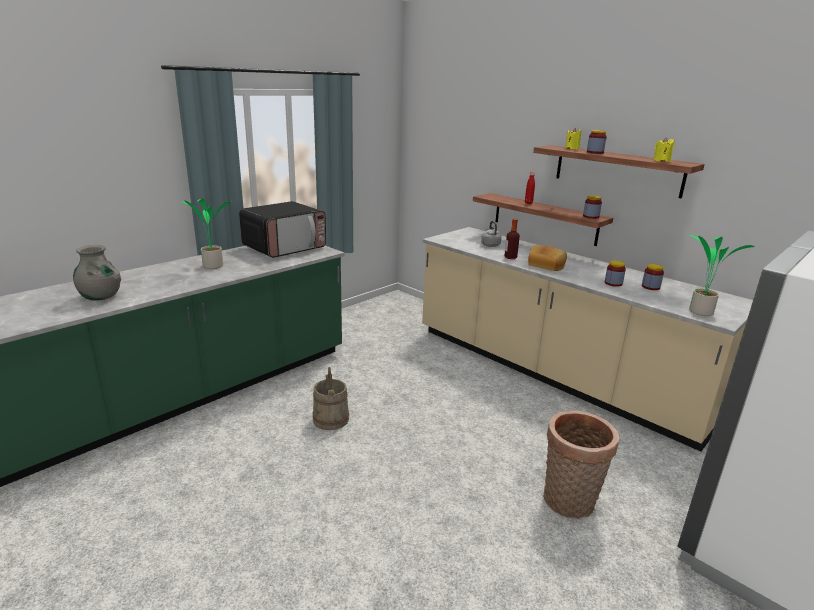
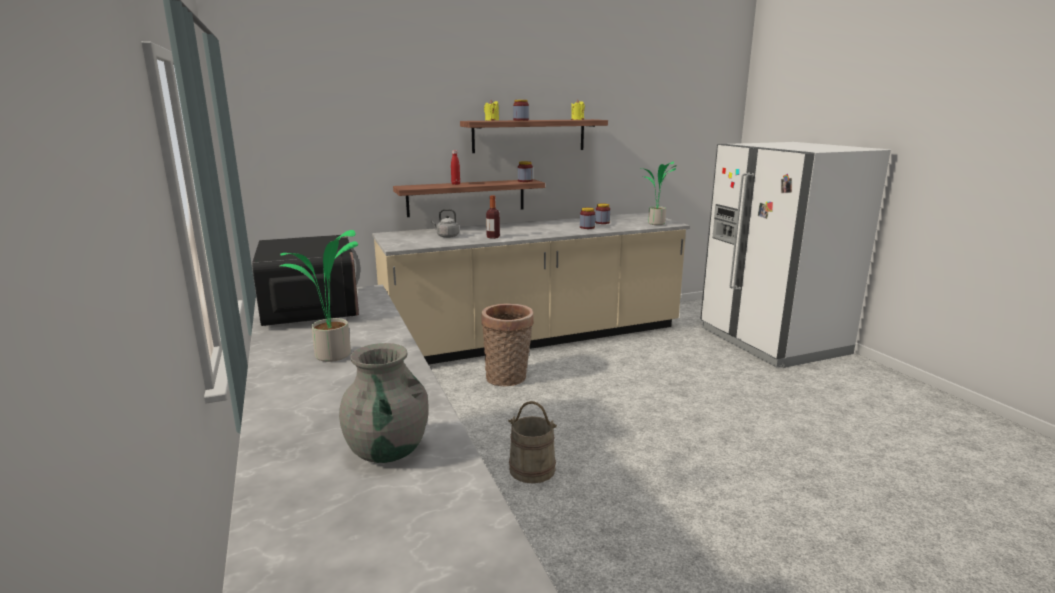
camera: 65 degrees left, 5 degrees down
bread [528,245,567,271] -> none
basket [543,410,619,518] -> basket moved to [481,303,534,387]

